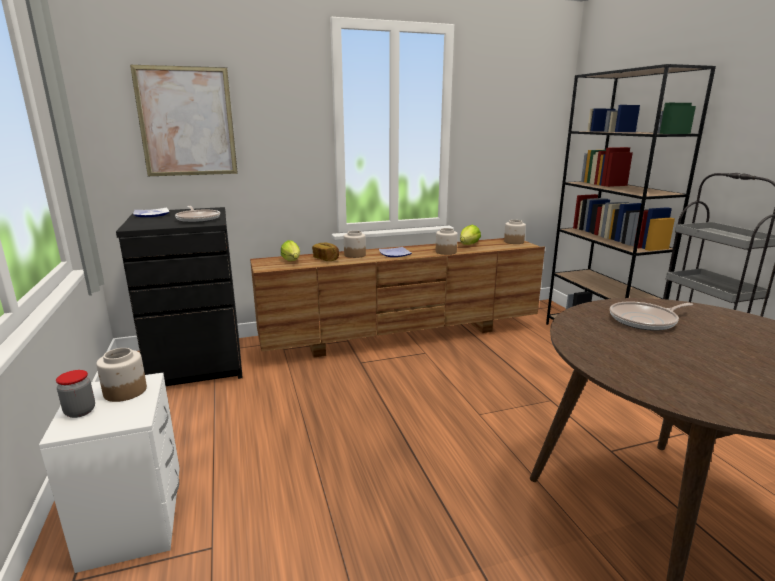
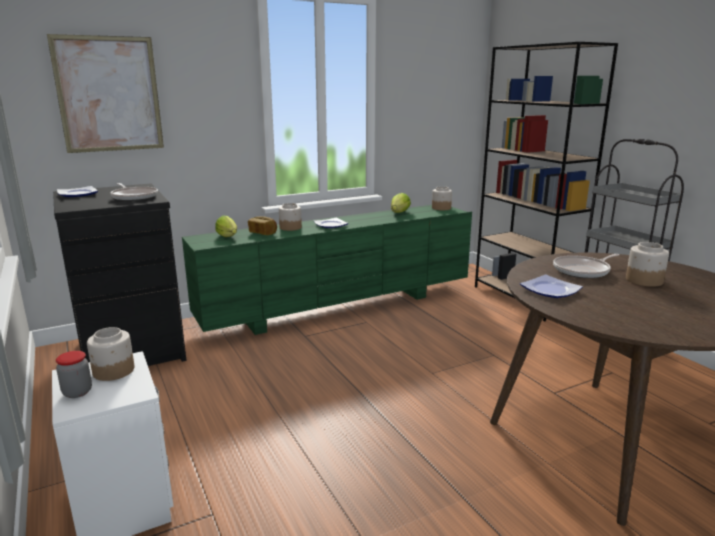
camera: 10 degrees left, 0 degrees up
brown cabinet [250,238,545,358] -> green cabinet [182,205,472,335]
jar [436,228,458,255] -> jar moved to [626,242,669,287]
none -> plate [520,275,583,298]

